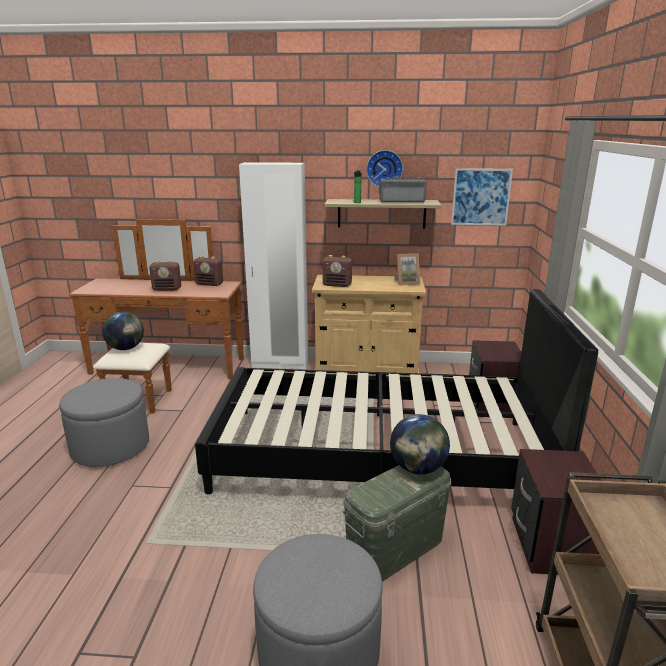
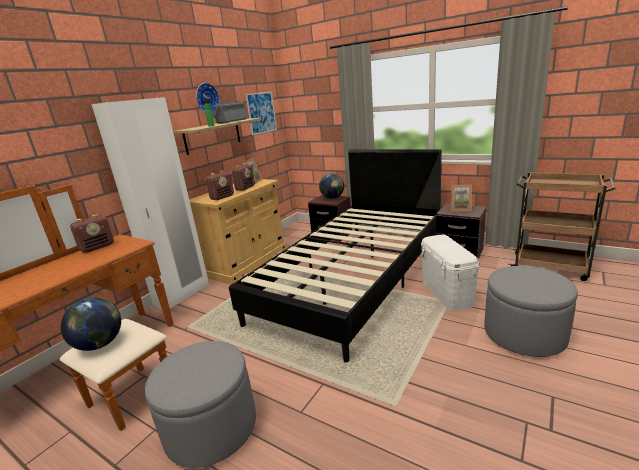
camera: 60 degrees left, 0 degrees up
radio [149,261,181,291] -> radio moved to [232,163,255,191]
green storage box [343,465,451,582] -> white storage box [421,235,480,311]
globe [390,414,450,474] -> globe moved to [319,174,344,199]
none -> picture frame [451,185,472,211]

